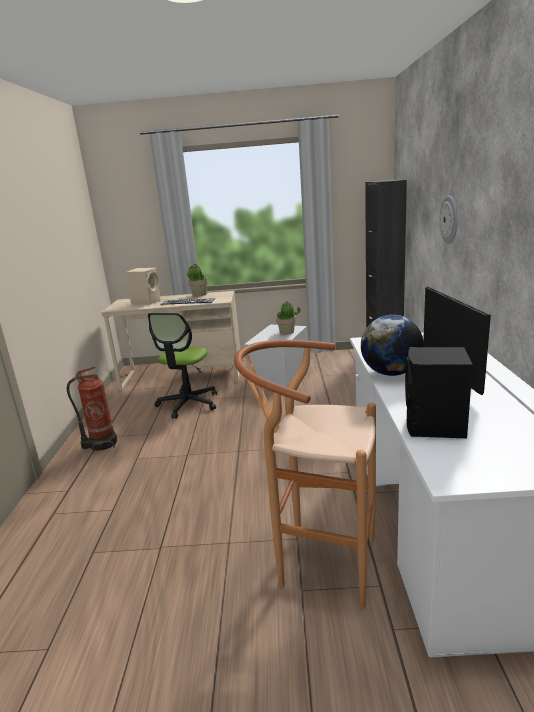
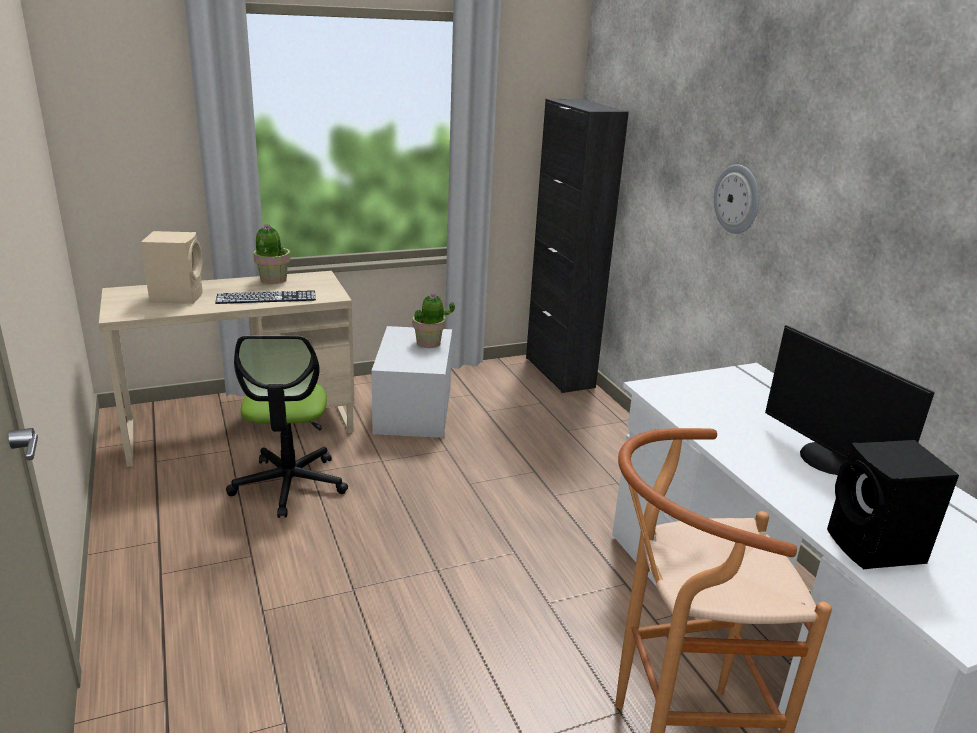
camera: 25 degrees left, 5 degrees up
fire extinguisher [67,367,118,452] -> none
globe [361,315,424,376] -> none

